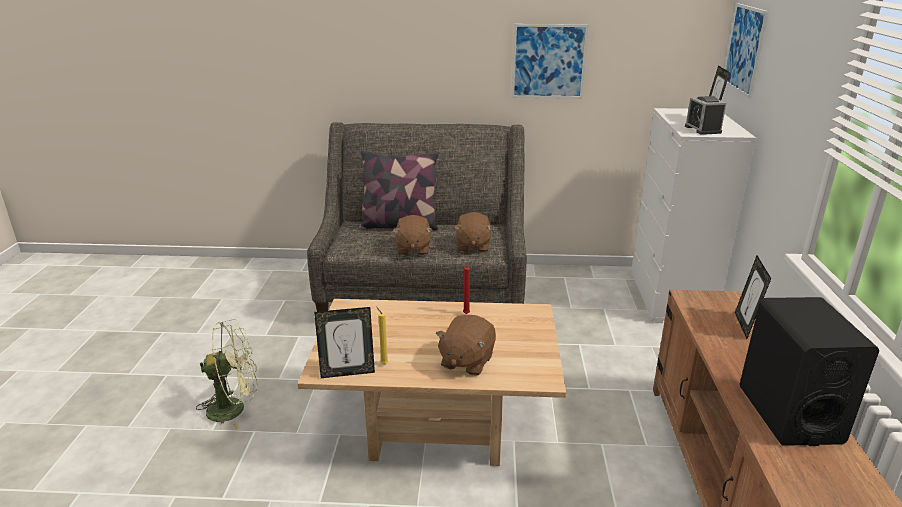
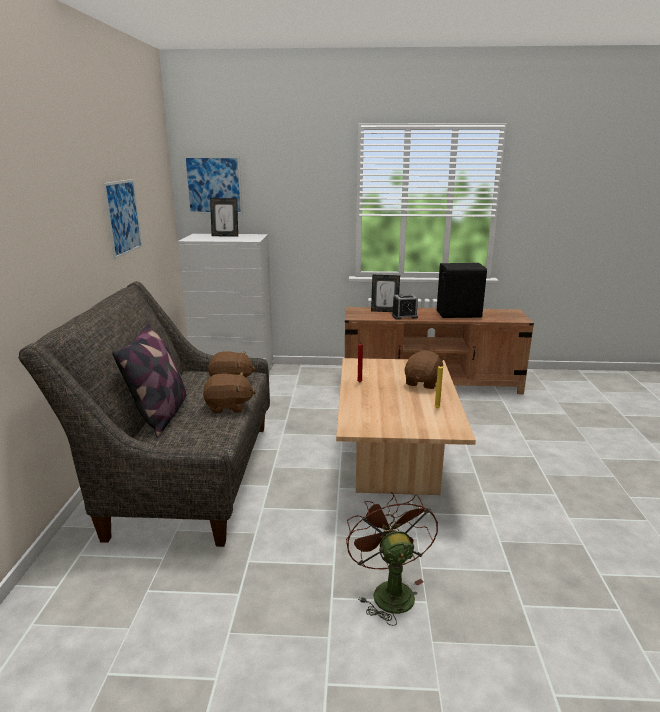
camera: 90 degrees left, 5 degrees down
green fan [196,319,257,430] -> brown fan [346,492,438,626]
picture frame [314,307,375,378] -> none
brown plush toy [436,315,496,376] -> brown plush toy turned 90 degrees counterclockwise [405,350,446,389]
alarm clock [685,96,726,135] -> alarm clock moved to [392,293,418,320]

